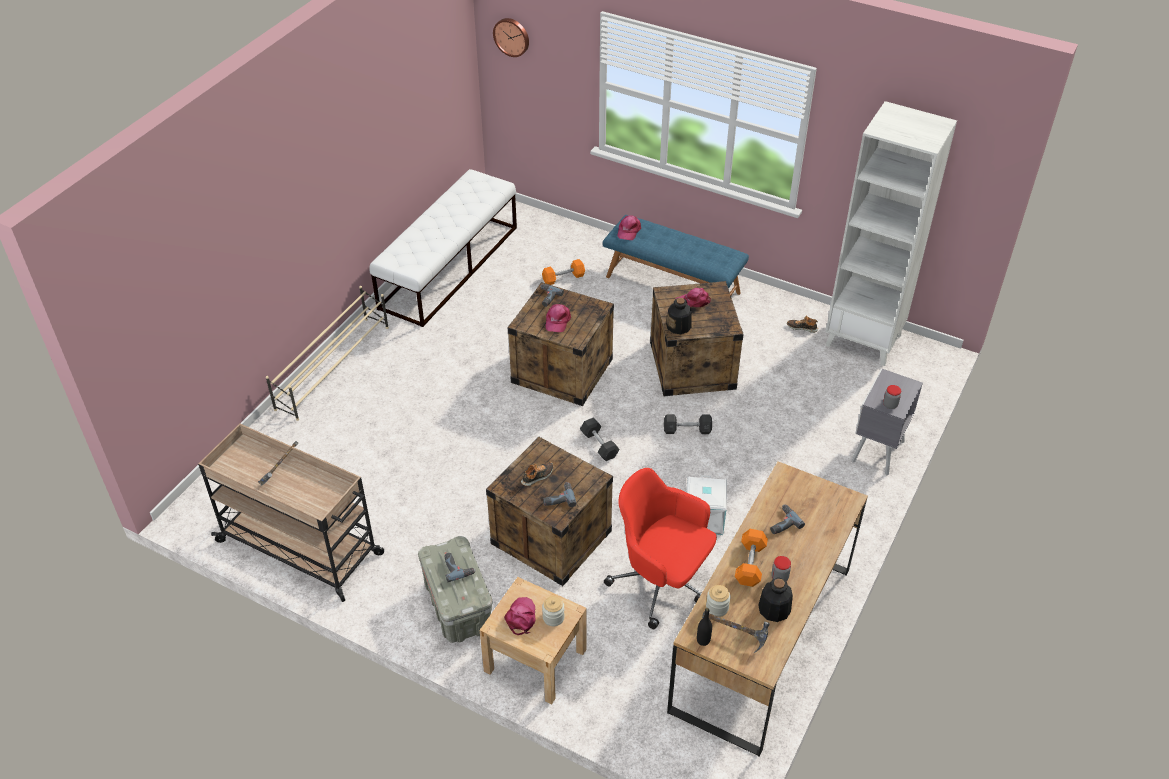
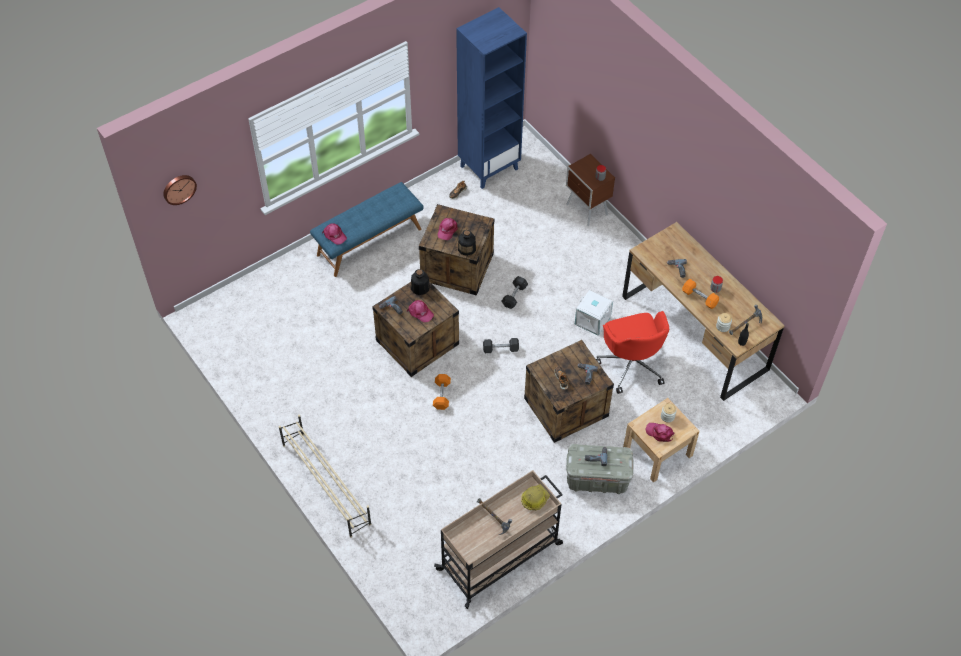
camera: 65 degrees left, 10 degrees up
white bench [369,169,517,327] -> none
orange dumbbell [542,259,585,285] -> orange dumbbell moved to [433,374,451,410]
red office chair [604,468,717,629] -> red office chair turned 75 degrees counterclockwise [596,311,669,394]
bottle [758,577,793,622] -> bottle moved to [411,269,430,295]
white bookcase [826,101,957,366] -> blue bookcase [456,7,527,189]
grey nightstand [851,369,923,475] -> brown nightstand [566,154,615,226]
none -> hard hat [521,484,550,510]

